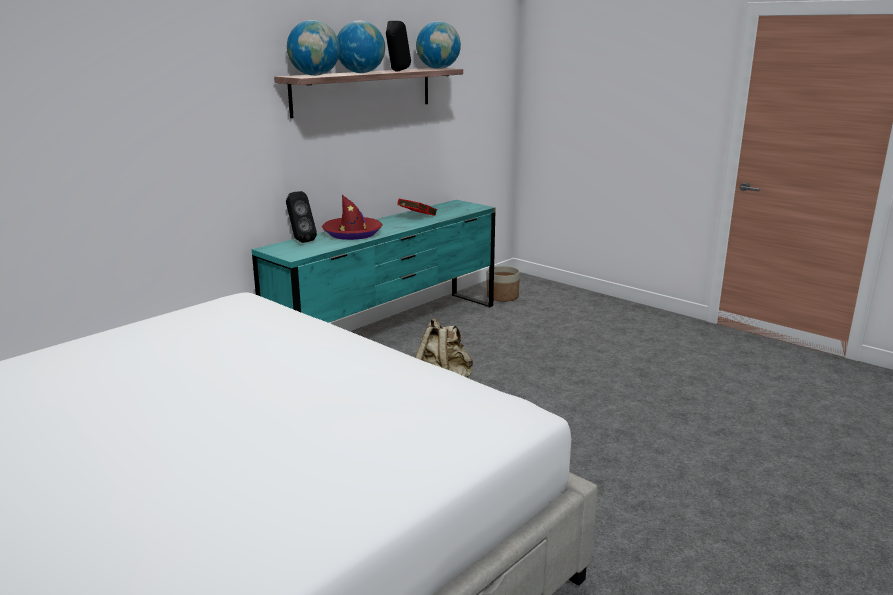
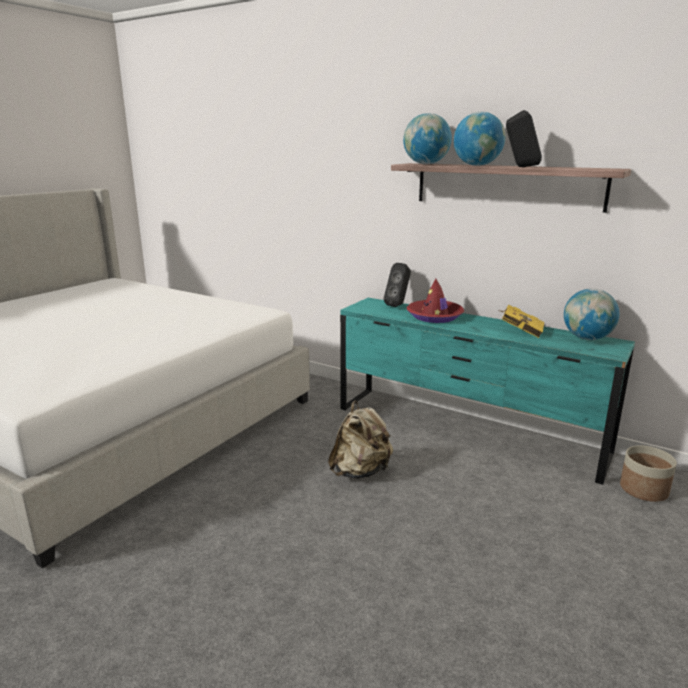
camera: 80 degrees right, 0 degrees up
red book [397,199,437,216] -> yellow book [499,305,544,338]
globe [416,21,461,69] -> globe moved to [564,289,619,340]

